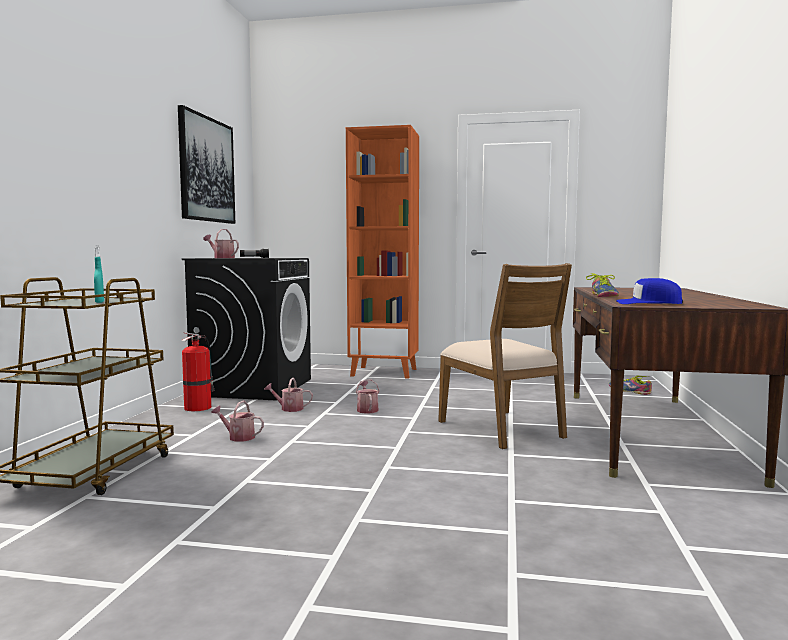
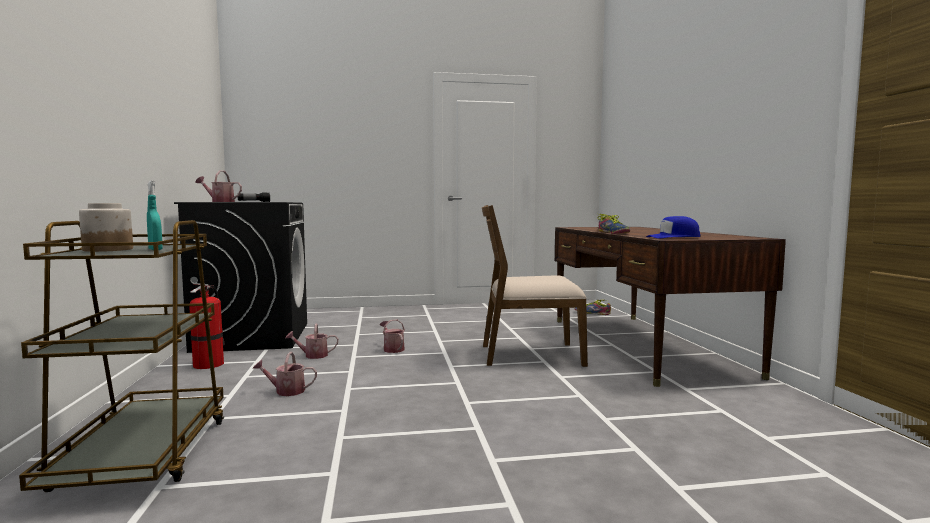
camera: 20 degrees left, 0 degrees up
picture [178,105,235,224] -> none
orange bookcase [346,125,419,379] -> none
brown chair [438,263,572,449] -> brown chair turned 135 degrees clockwise [482,205,588,367]
none -> jar [79,203,133,252]

